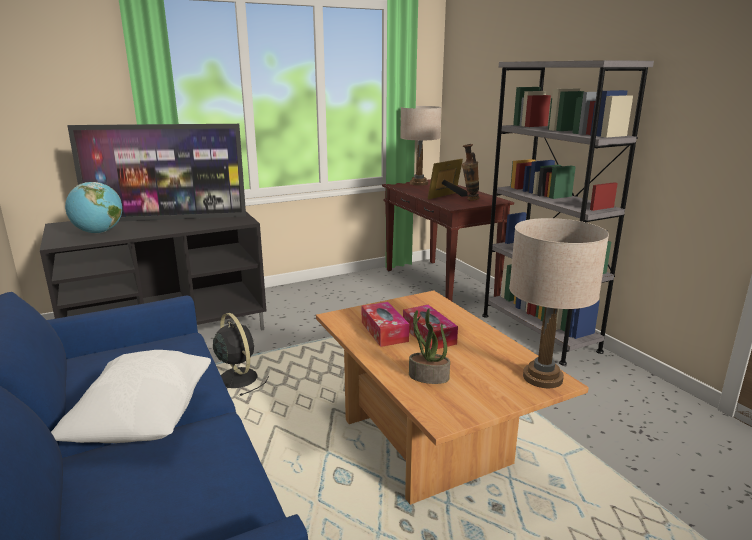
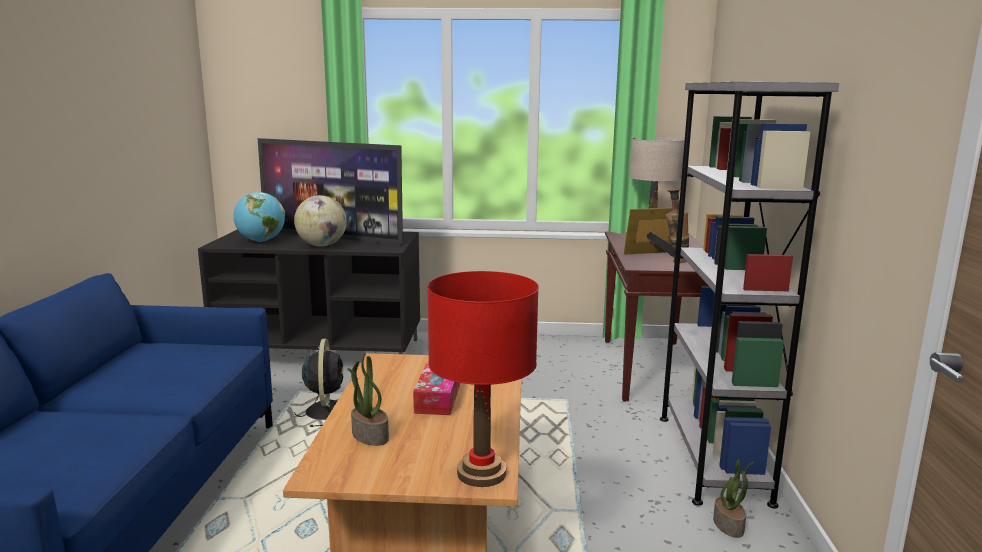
camera: 30 degrees right, 5 degrees down
white pillow [51,350,211,443] -> none
tissue box [362,302,409,347] -> none
beige table lamp [509,218,609,388] -> red table lamp [427,271,539,487]
none -> globe [294,195,347,246]
none -> potted plant [713,459,755,538]

